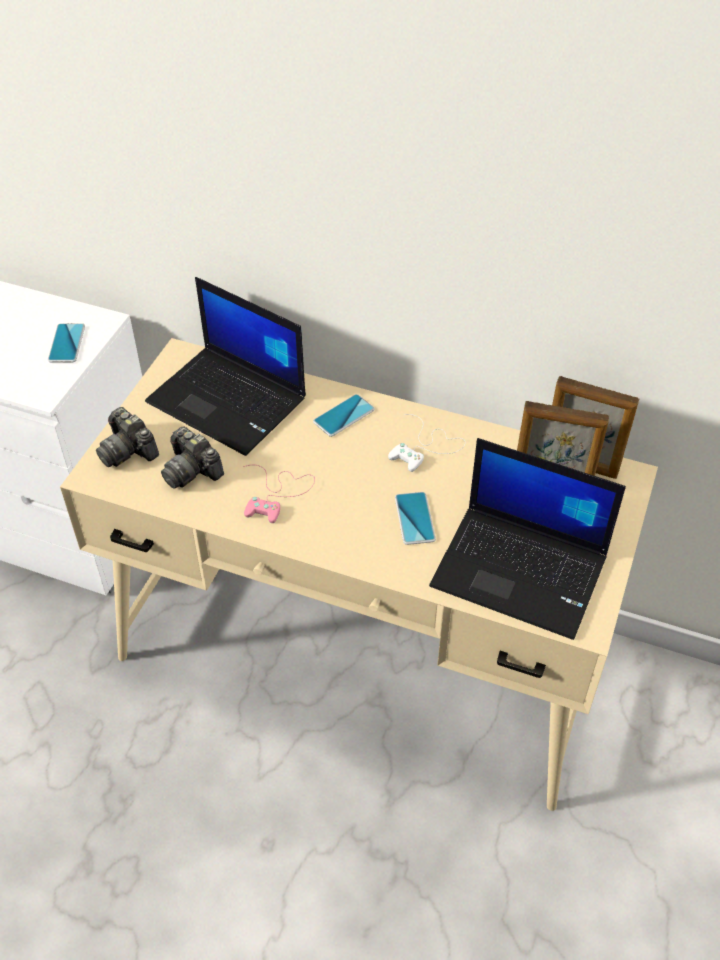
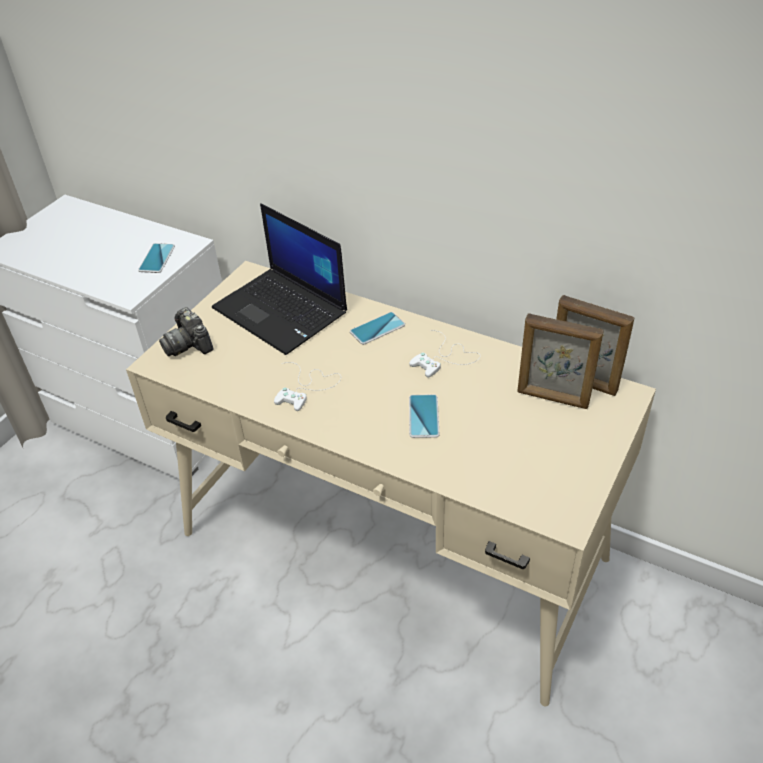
camera: 10 degrees right, 5 degrees down
camera [161,426,224,489] -> none
pink game controller [243,465,315,523] -> white game controller [274,362,341,411]
laptop [429,438,626,640] -> none

